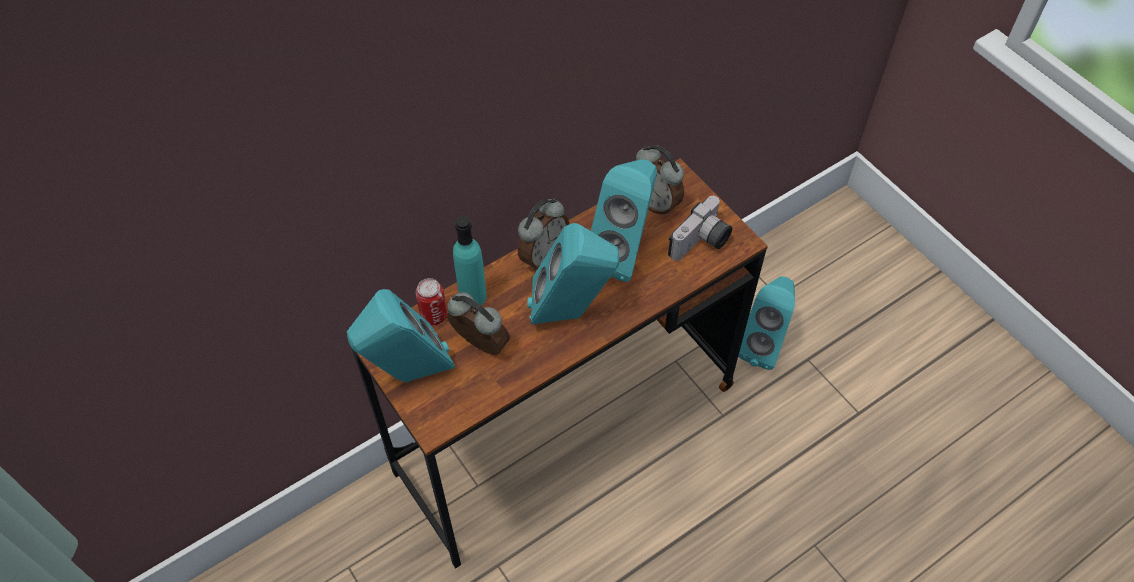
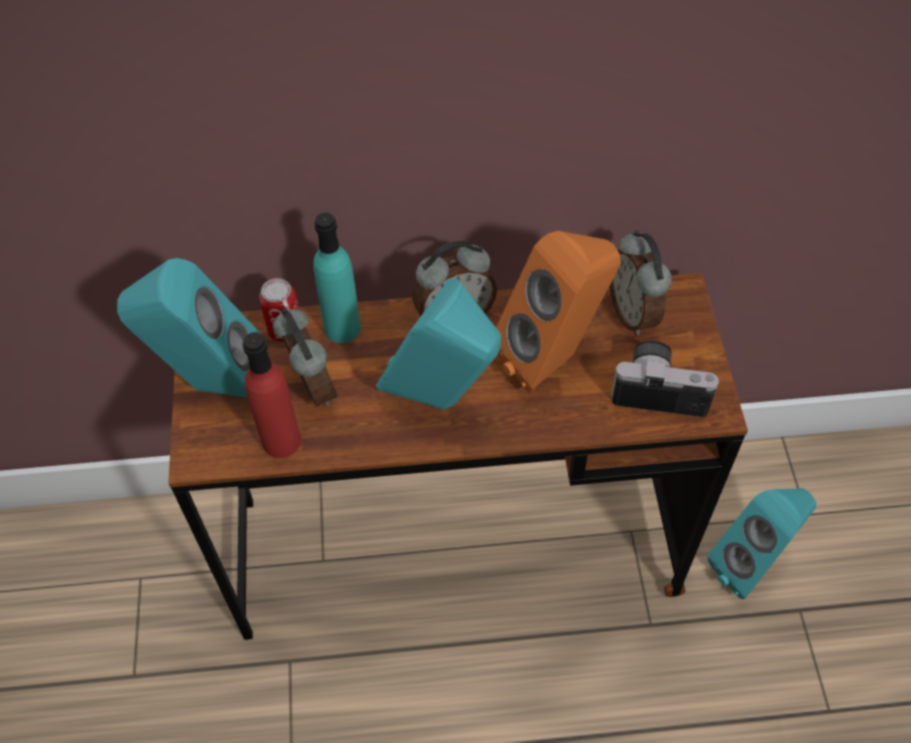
camera: 30 degrees right, 0 degrees up
turquoise speaker [591,159,657,282] -> orange speaker [496,231,620,393]
camera [668,196,733,261] -> camera turned 150 degrees counterclockwise [611,341,720,417]
none -> red bottle [243,332,301,458]

